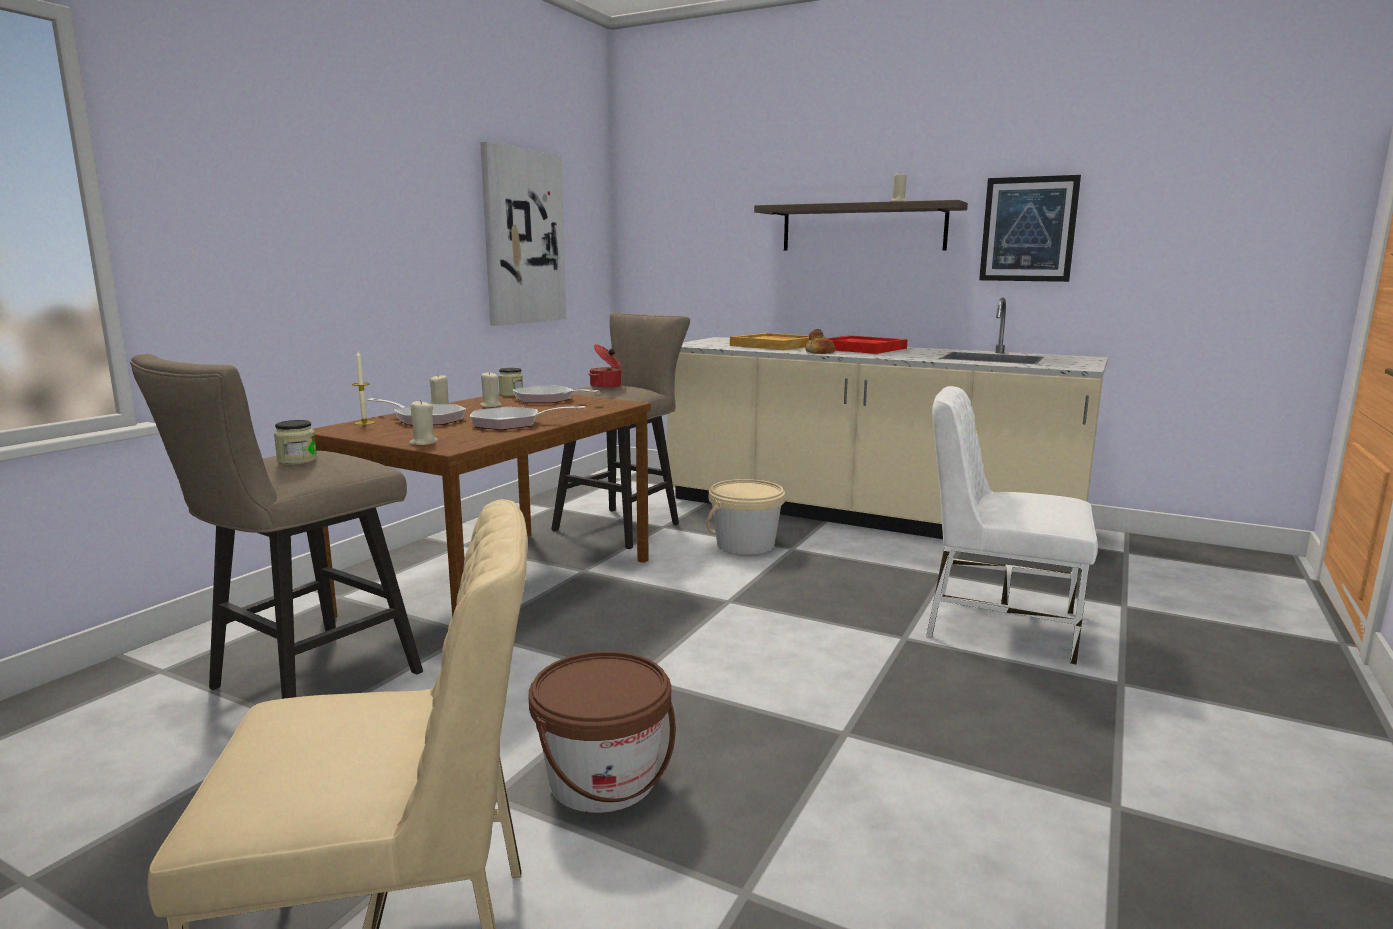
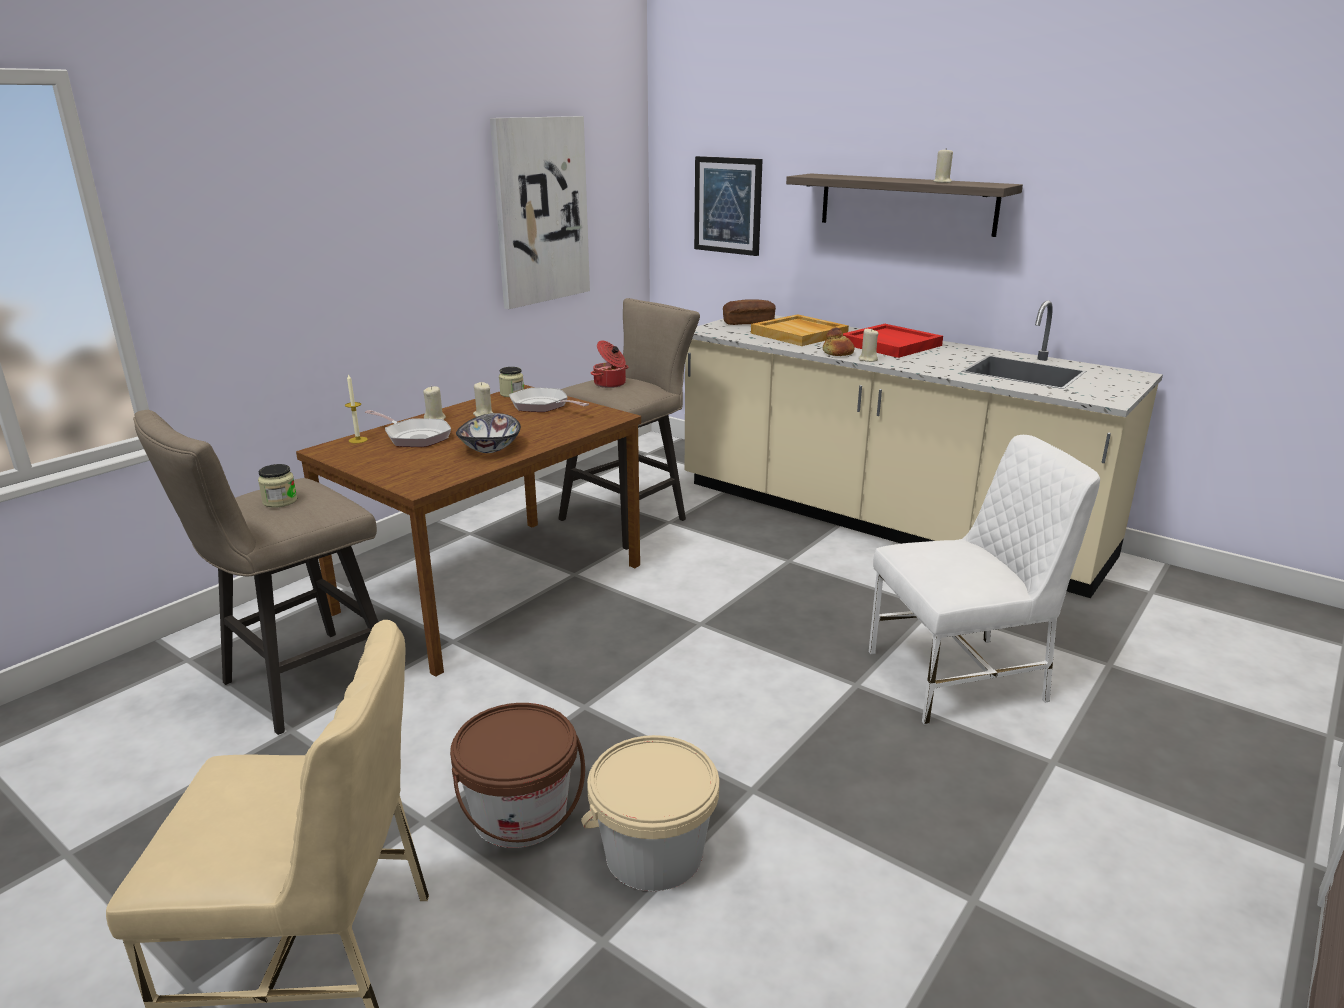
camera: 10 degrees right, 10 degrees up
beige candle [409,400,438,445] -> beige candle moved to [859,328,879,362]
frying pan [470,406,585,430] -> bowl [456,413,521,453]
beige bucket [706,479,785,555] -> beige bucket moved to [581,735,719,891]
white chair [926,386,1098,666] -> white chair turned 135 degrees clockwise [868,435,1100,725]
picture [979,175,1081,282] -> picture moved to [694,156,763,256]
none -> bread [723,299,776,325]

